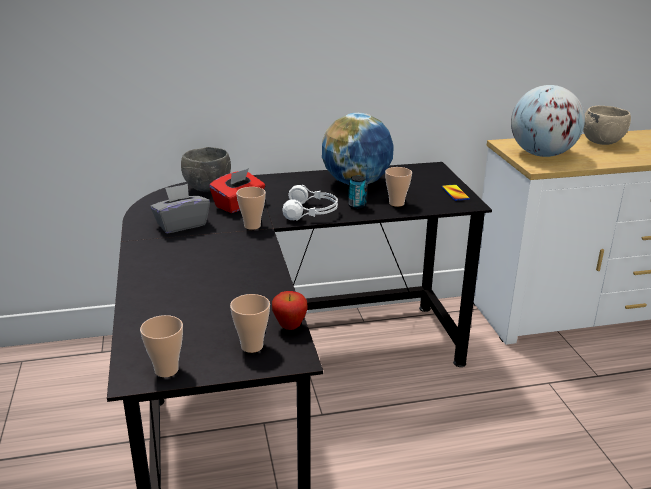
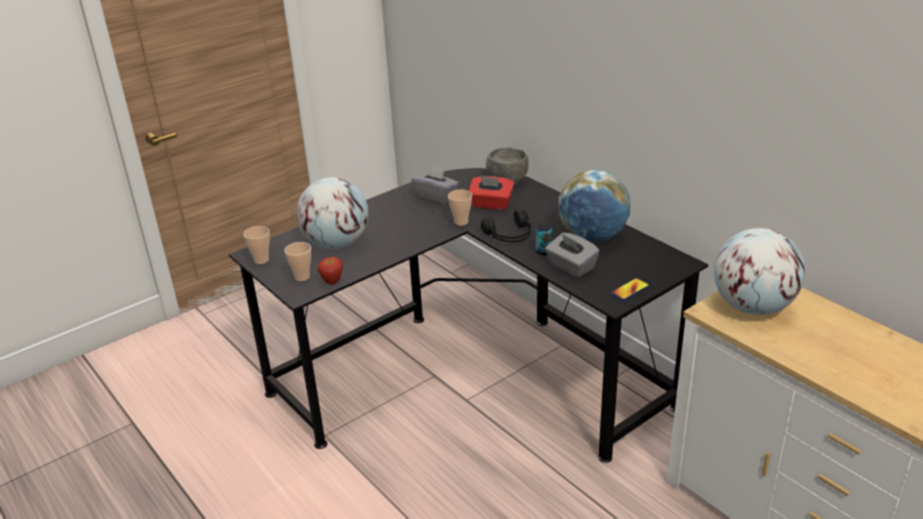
camera: 65 degrees right, 5 degrees up
white headphones [282,185,338,221] -> black headphones [481,210,531,243]
cup [385,167,412,207] -> grey tissue box [545,232,599,278]
beige bowl [583,106,631,145] -> none
none -> globe [296,177,369,249]

